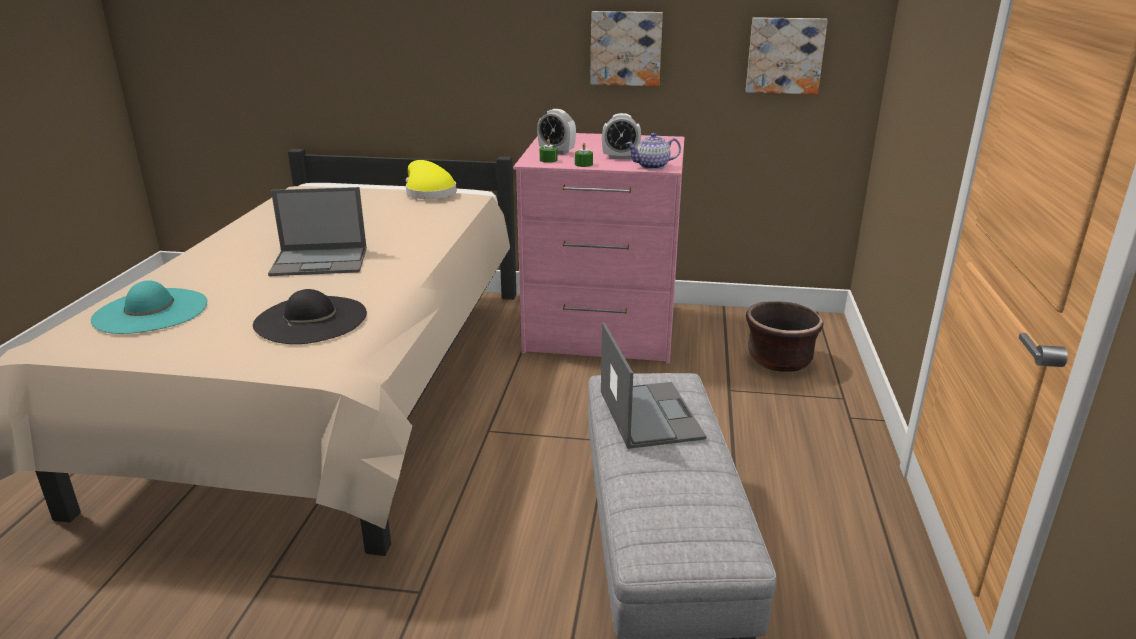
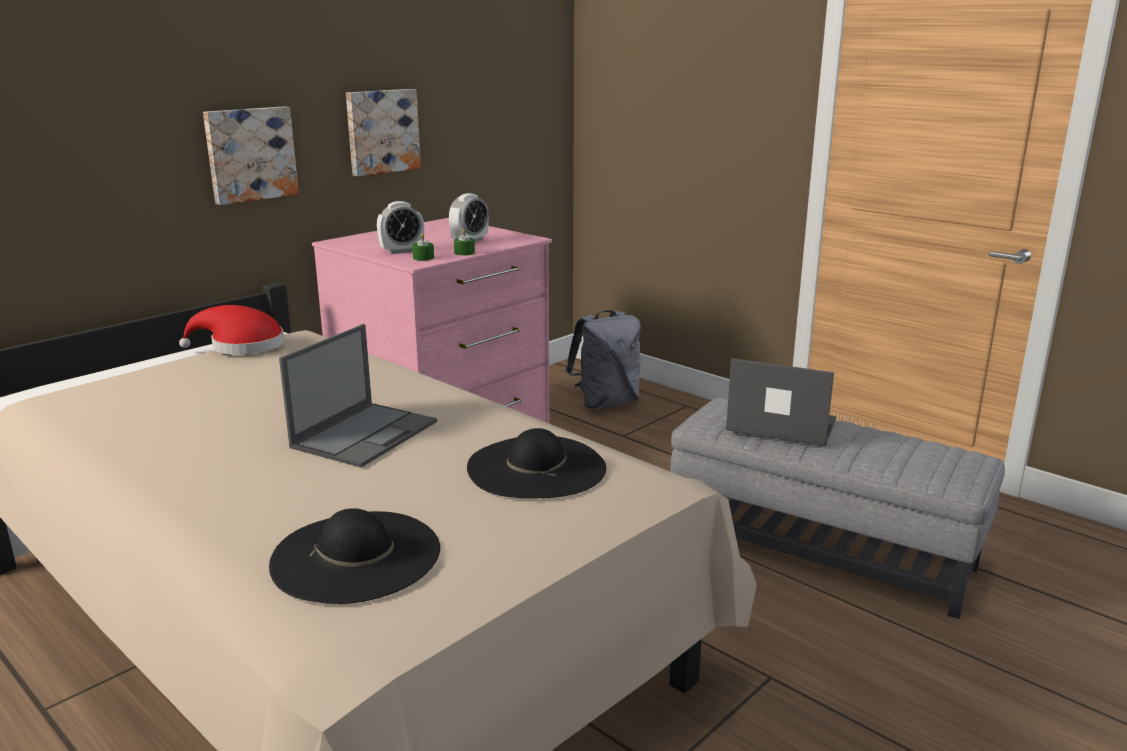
camera: 55 degrees left, 5 degrees down
turquoise hat [91,280,207,334] -> black hat [269,508,440,604]
yellow hat [406,160,457,199] -> red hat [179,305,284,355]
teapot [626,133,681,169] -> none
picture [746,17,828,94] -> picture moved to [203,107,299,205]
brown planter [746,301,823,372] -> grey backpack [566,310,641,409]

